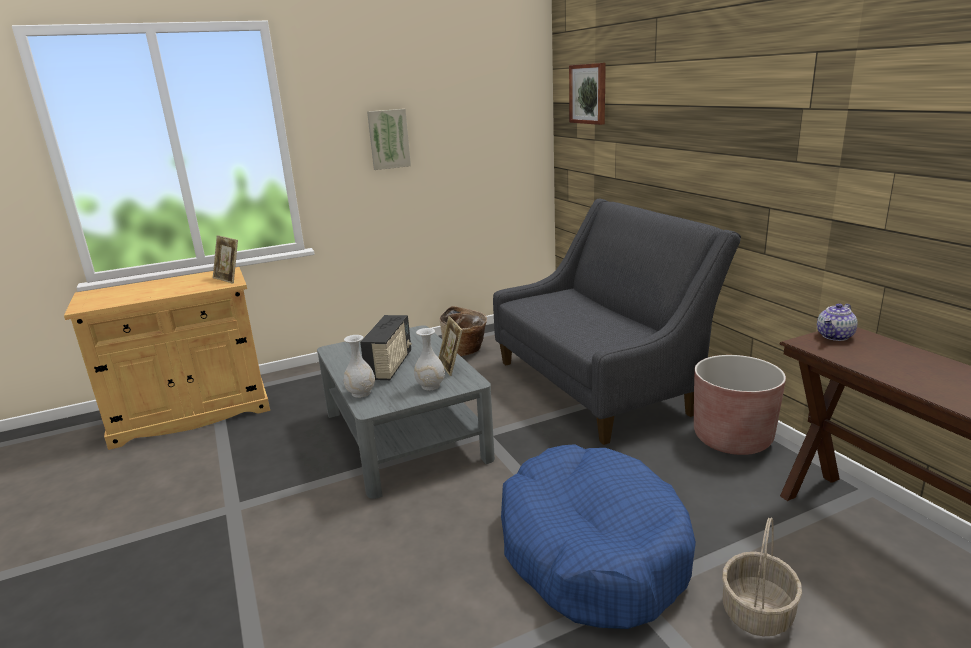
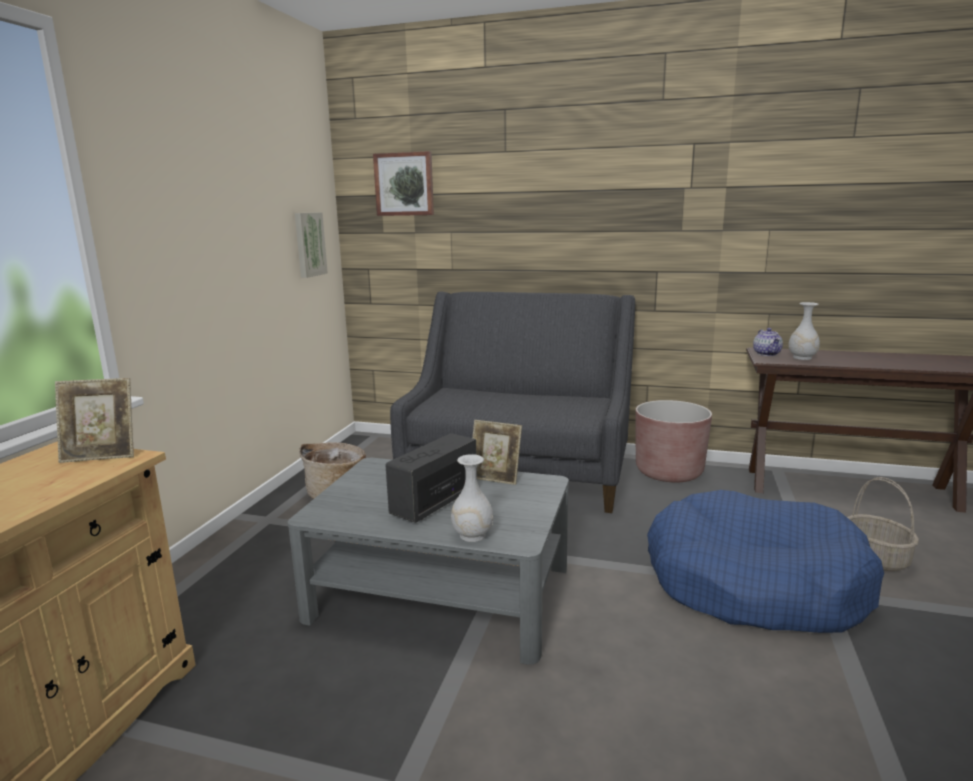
camera: 50 degrees left, 5 degrees down
radio [360,315,412,380] -> radio turned 105 degrees counterclockwise [386,433,476,523]
picture [367,109,411,170] -> picture moved to [295,212,328,278]
white vase [414,328,445,390] -> white vase moved to [788,302,820,360]

